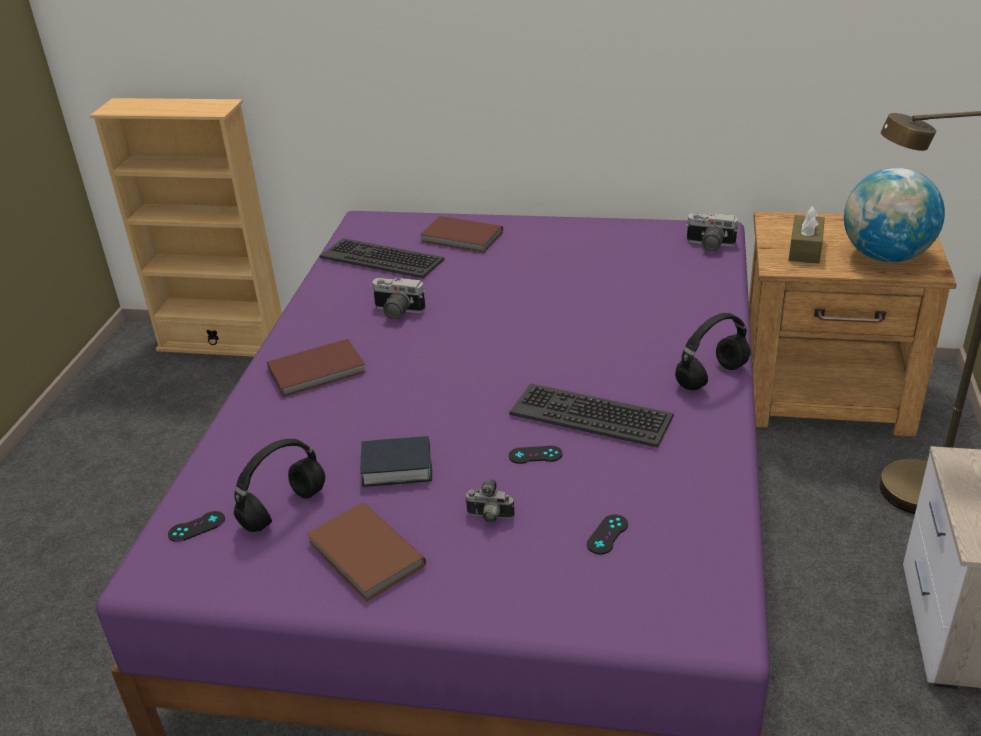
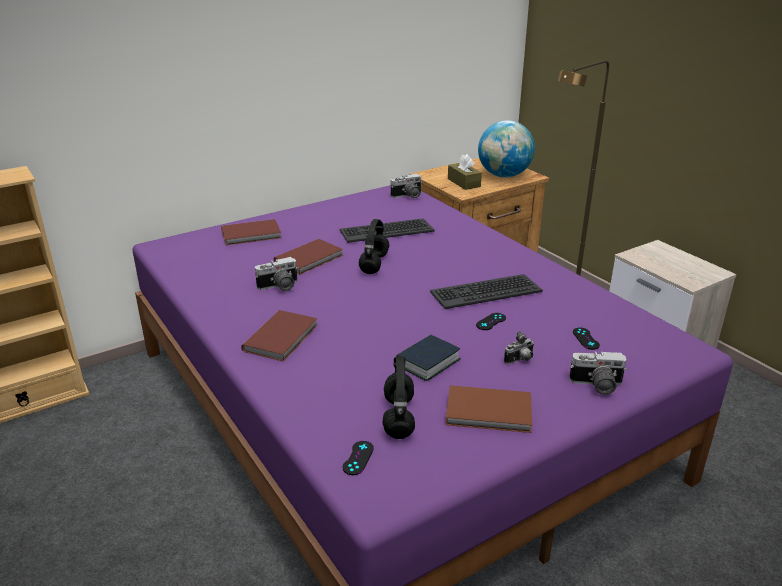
camera: 45 degrees left, 5 degrees down
keyboard [320,238,444,278] -> keyboard moved to [340,218,435,243]
black headphones [675,313,750,390] -> black headphones moved to [359,219,389,274]
none -> brown book [274,239,343,275]
none -> camera [569,351,627,395]

